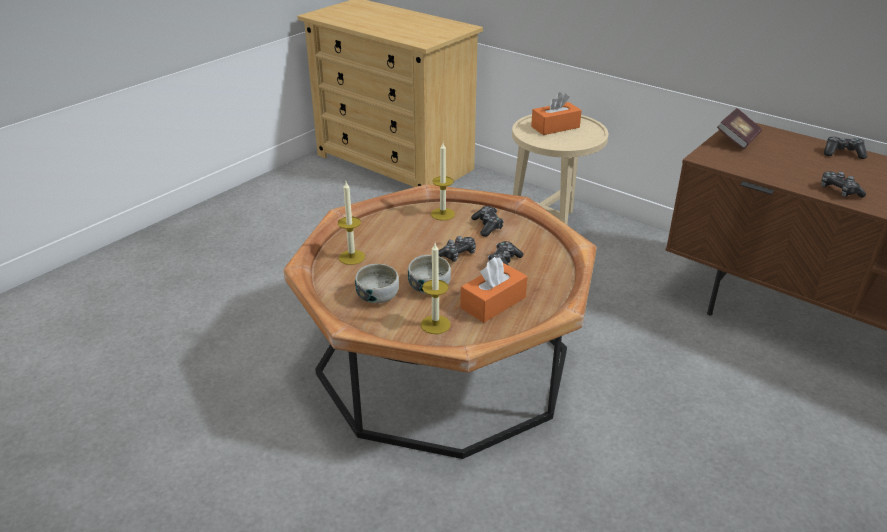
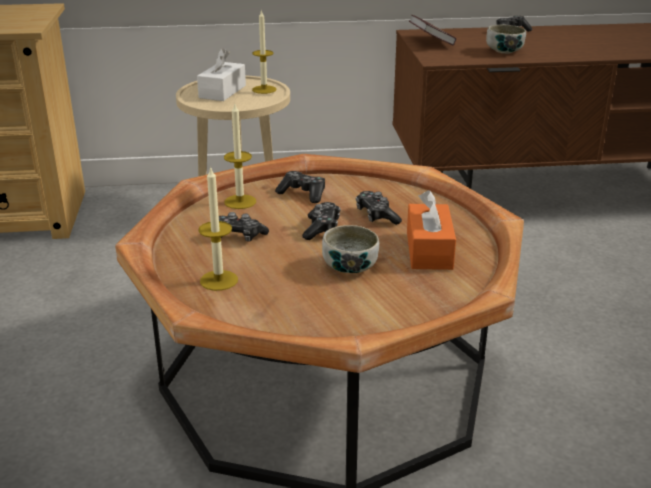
camera: 45 degrees left, 5 degrees down
bowl [355,264,399,303] -> bowl moved to [486,25,526,54]
candle [421,243,451,334] -> candle moved to [252,10,276,94]
orange tissue box [531,92,582,135] -> white tissue box [197,48,246,101]
game controller [821,171,866,198] -> game controller moved to [219,212,269,242]

